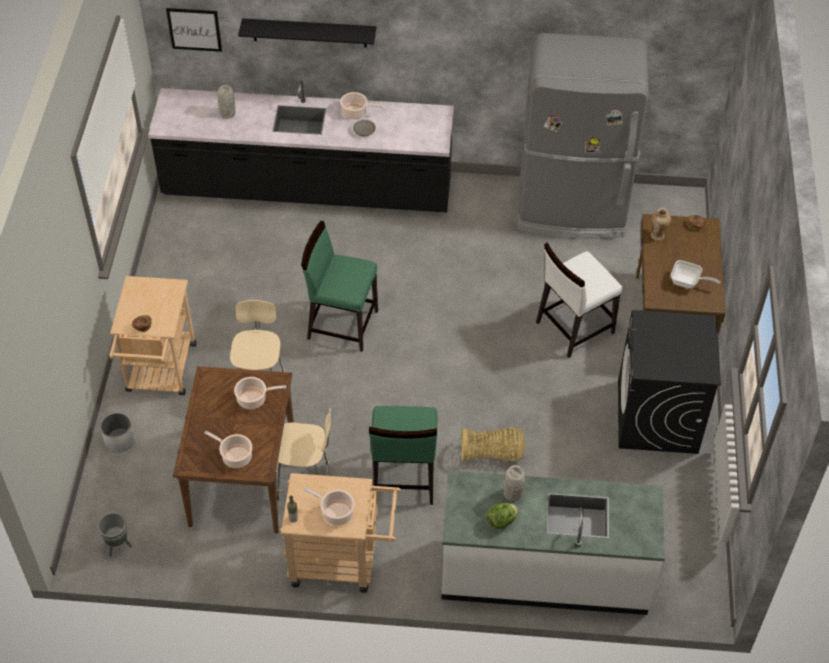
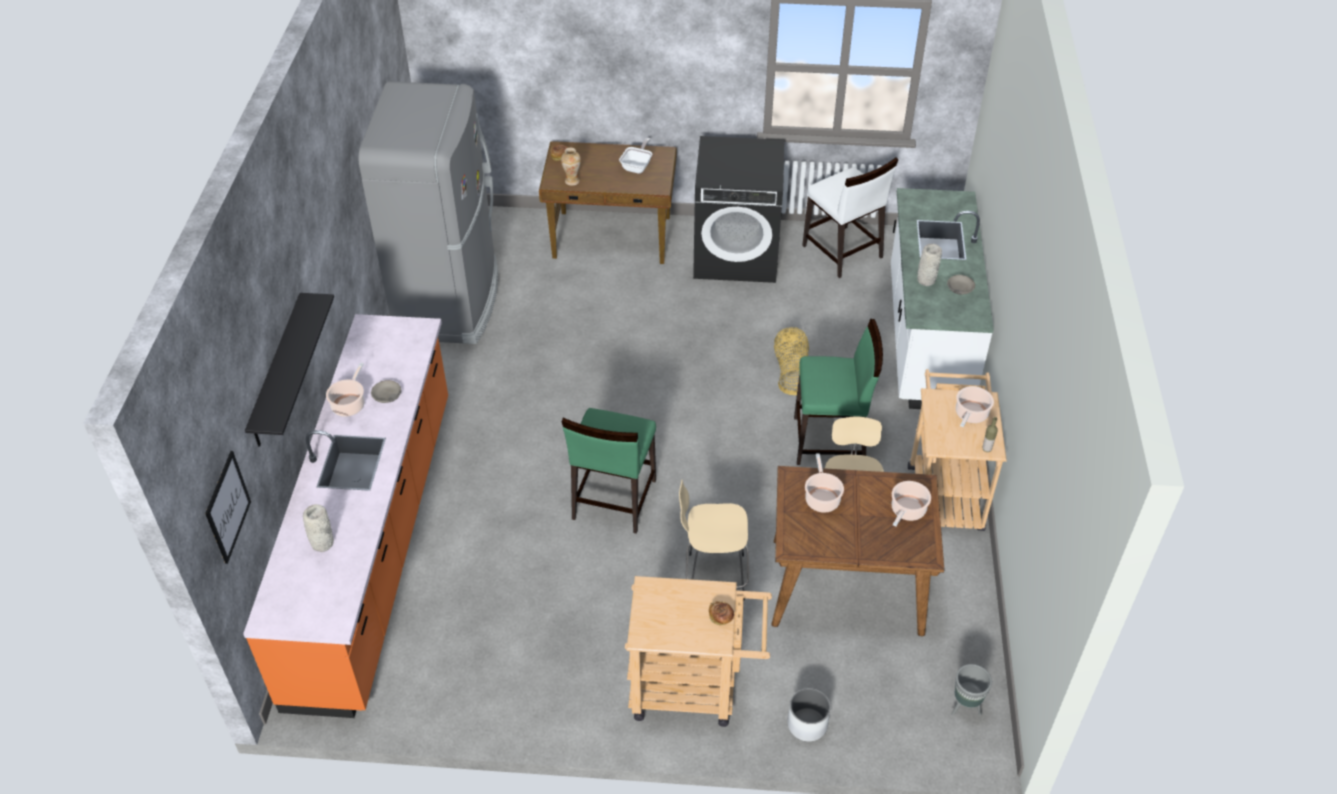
camera: 90 degrees left, 5 degrees down
black counter [148,81,454,212] -> orange counter [243,314,448,718]
lettuce [487,503,518,529] -> grey bowl [947,275,975,295]
white chair [536,243,622,358] -> white chair moved to [802,158,898,278]

